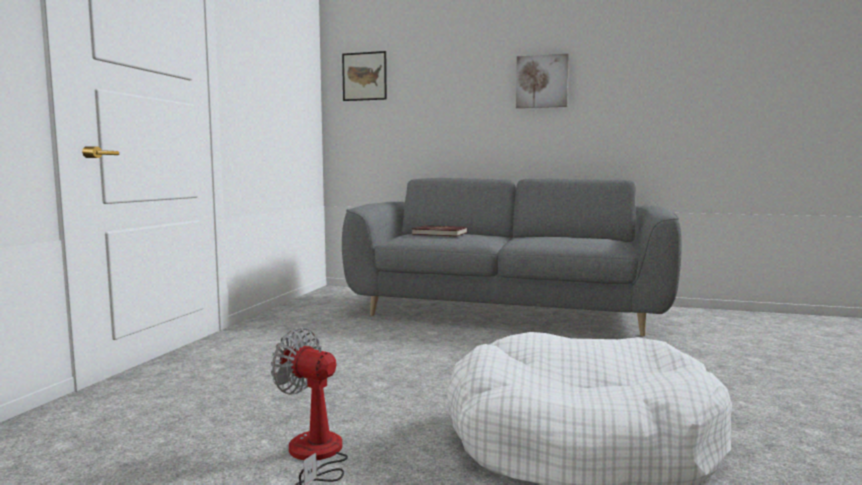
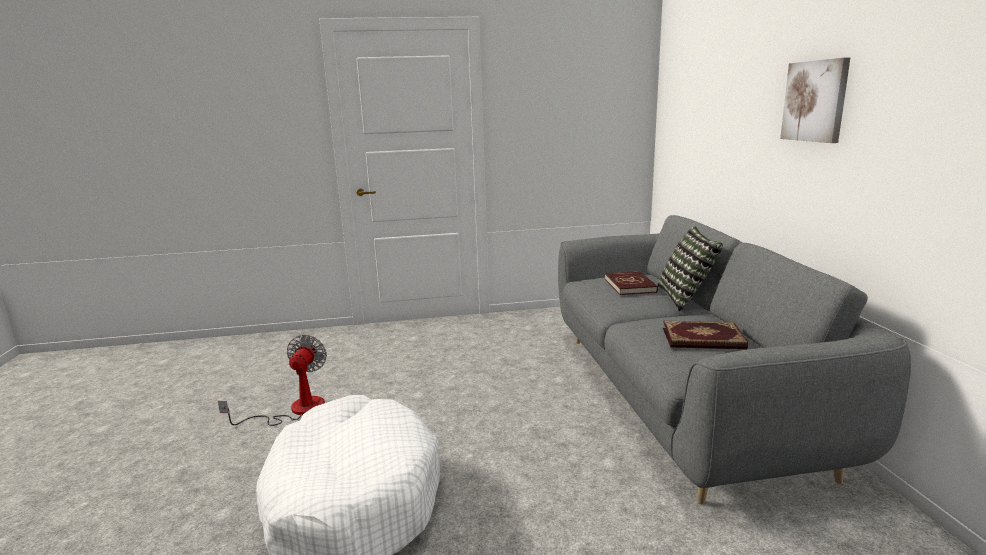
camera: 65 degrees right, 10 degrees up
picture [342,51,387,101] -> none
none -> pillow [658,226,723,311]
none -> book [663,321,748,349]

